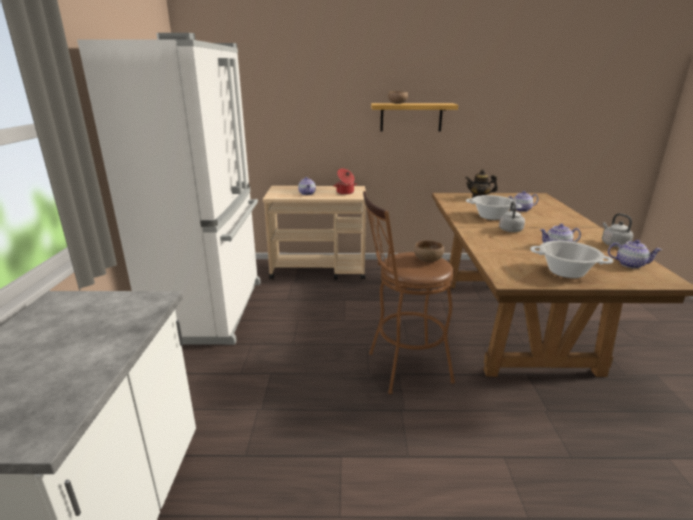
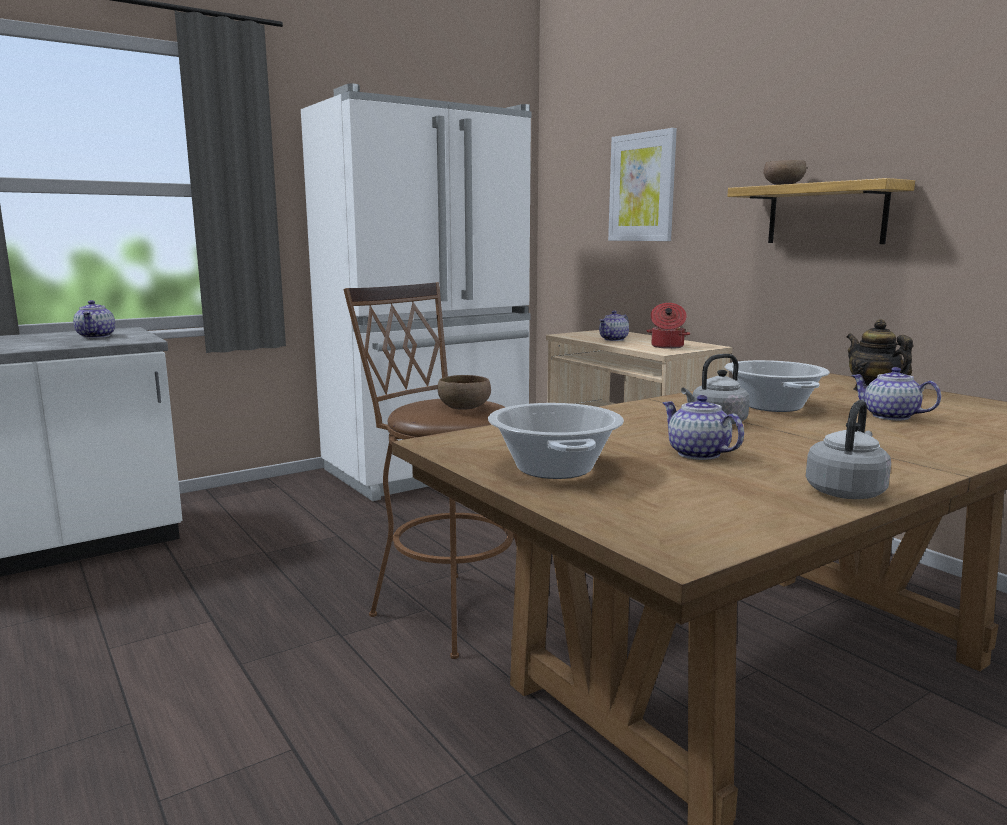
camera: 55 degrees right, 10 degrees down
teapot [608,240,662,269] -> teapot moved to [73,300,115,338]
none -> picture [608,128,677,241]

